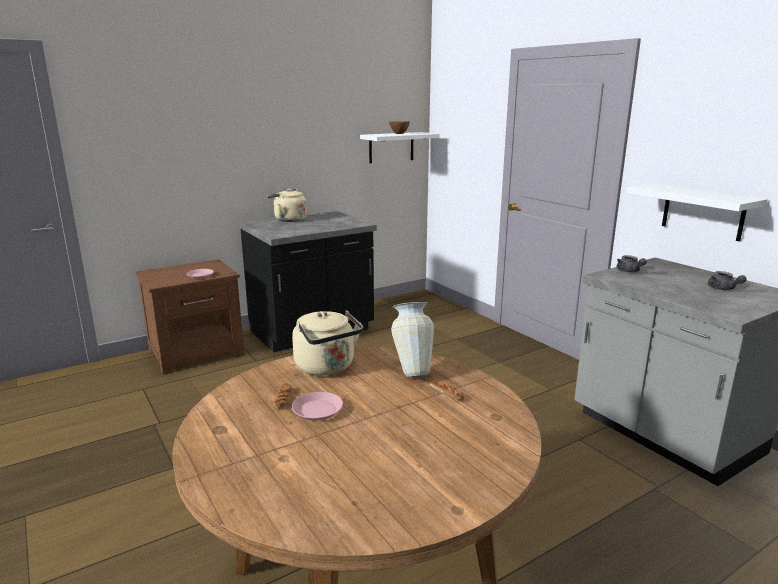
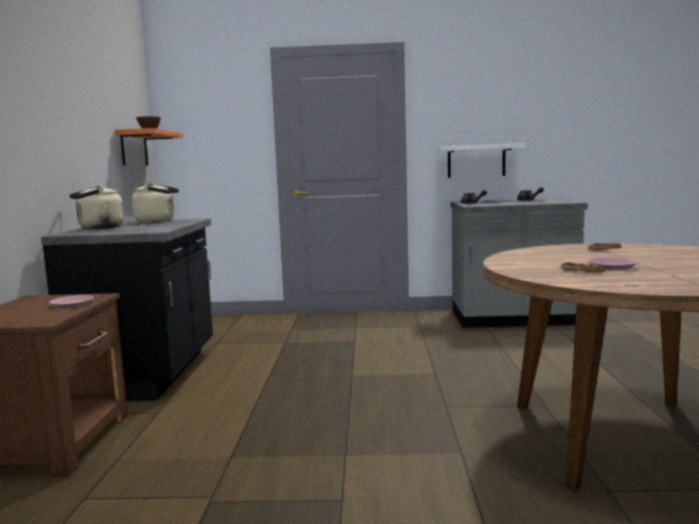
camera: 55 degrees left, 10 degrees down
beige kettle [292,311,363,376] -> beige kettle moved to [132,183,179,223]
white shelf [360,132,440,163] -> orange shelf [114,128,183,165]
vase [391,302,434,377] -> none

